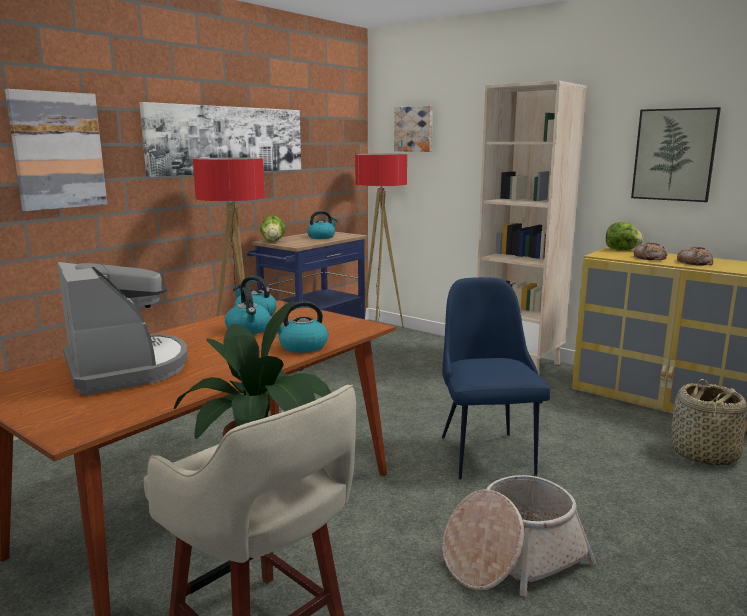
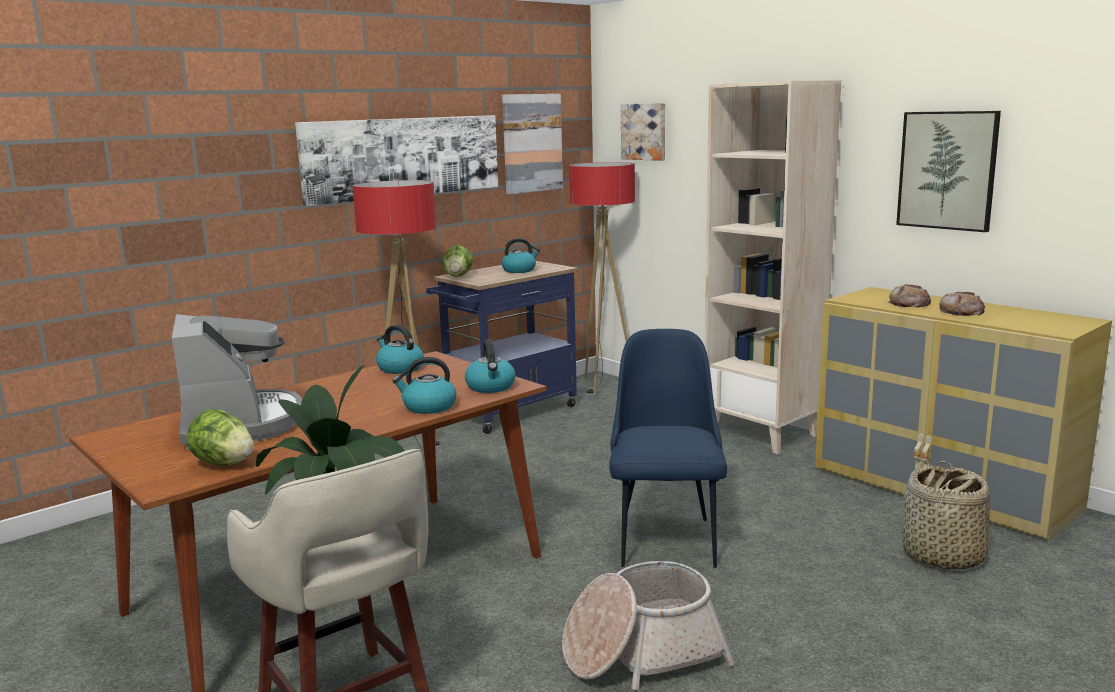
camera: 10 degrees right, 0 degrees up
picture [5,89,107,211] -> picture moved to [502,94,563,194]
kettle [225,287,271,334] -> kettle moved to [465,339,515,393]
lettuce [606,222,643,250] -> lettuce moved to [187,409,254,466]

